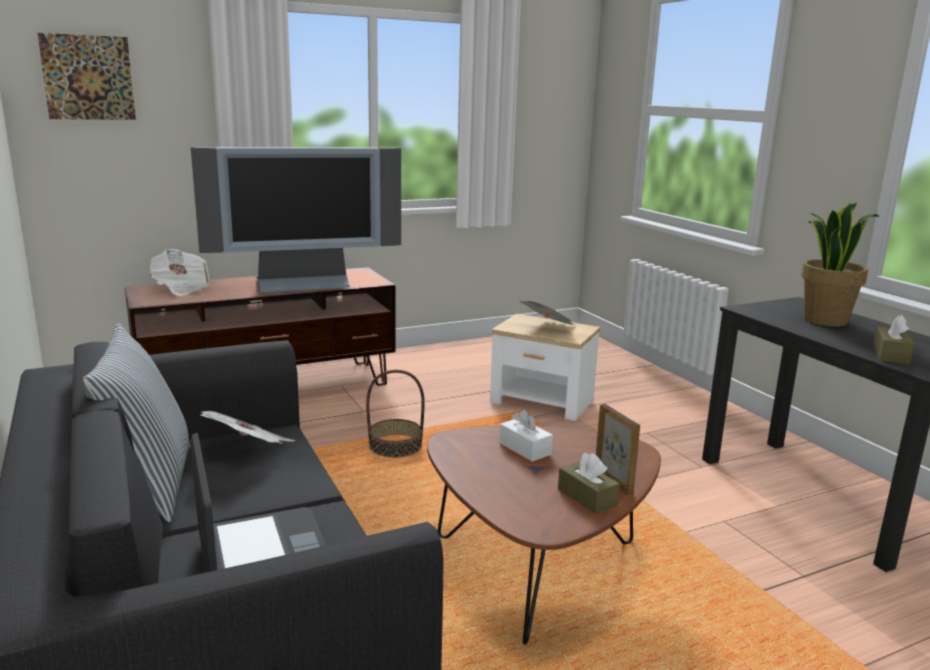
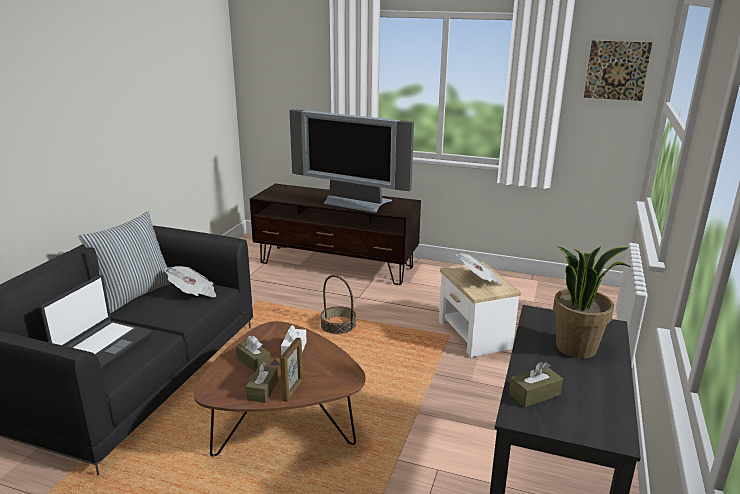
camera: 45 degrees right, 5 degrees up
picture [38,33,136,120] -> picture moved to [584,40,652,101]
newspaper [149,249,209,296] -> none
none -> brown tissue box [236,336,271,372]

